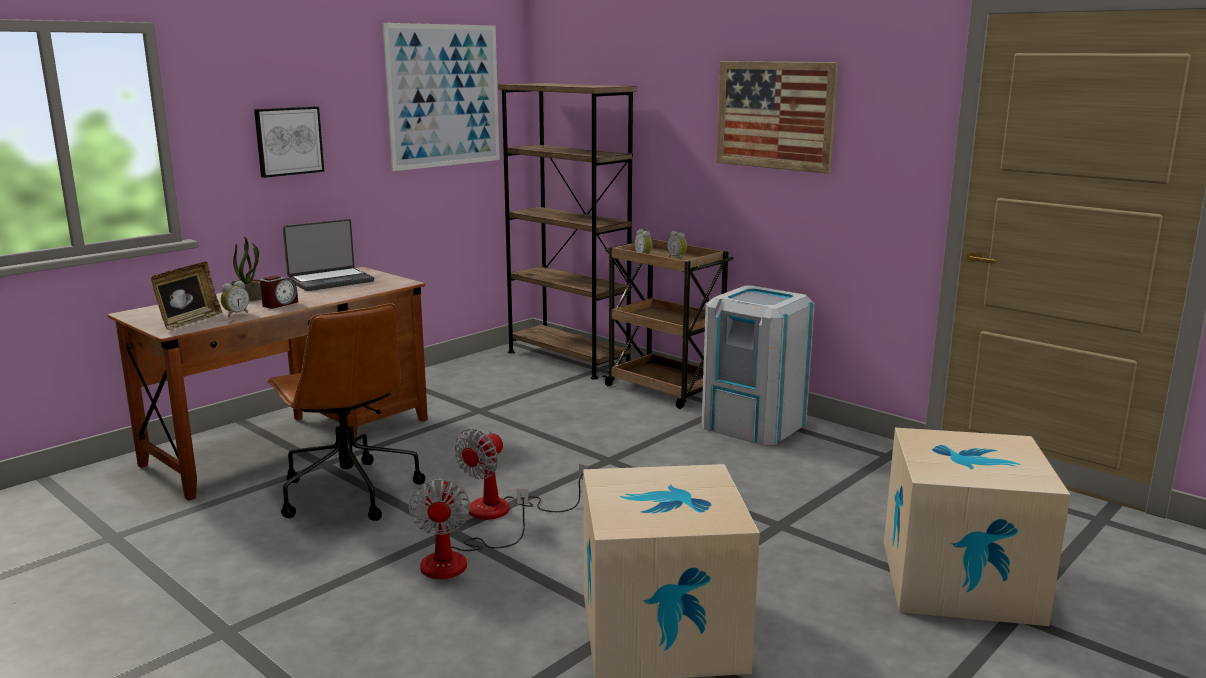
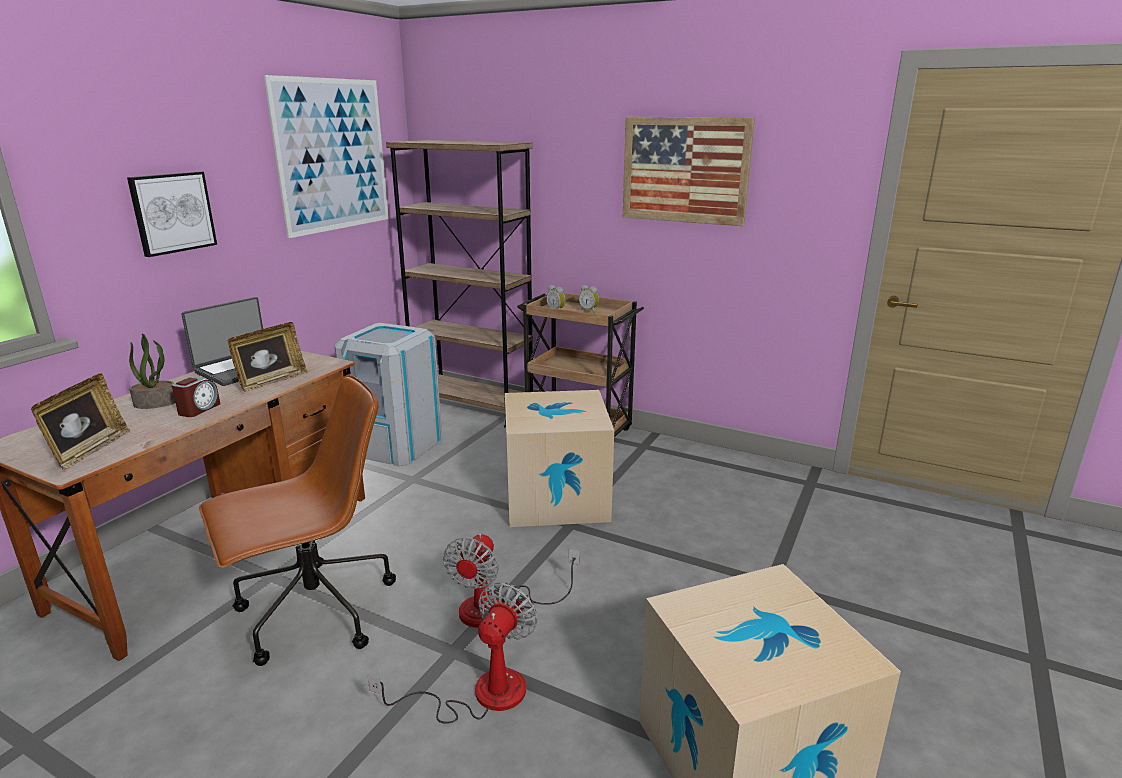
camera: 15 degrees left, 5 degrees up
alarm clock [221,281,249,317] -> none
brown office chair [266,303,425,521] -> brown office chair turned 75 degrees counterclockwise [199,375,396,666]
fan [408,478,529,579] -> fan turned 135 degrees counterclockwise [368,583,538,724]
grey trash can [701,285,815,446] -> grey trash can moved to [334,323,442,466]
cardboard box [884,428,1071,626] -> cardboard box moved to [505,390,614,527]
none -> picture frame [227,322,308,392]

